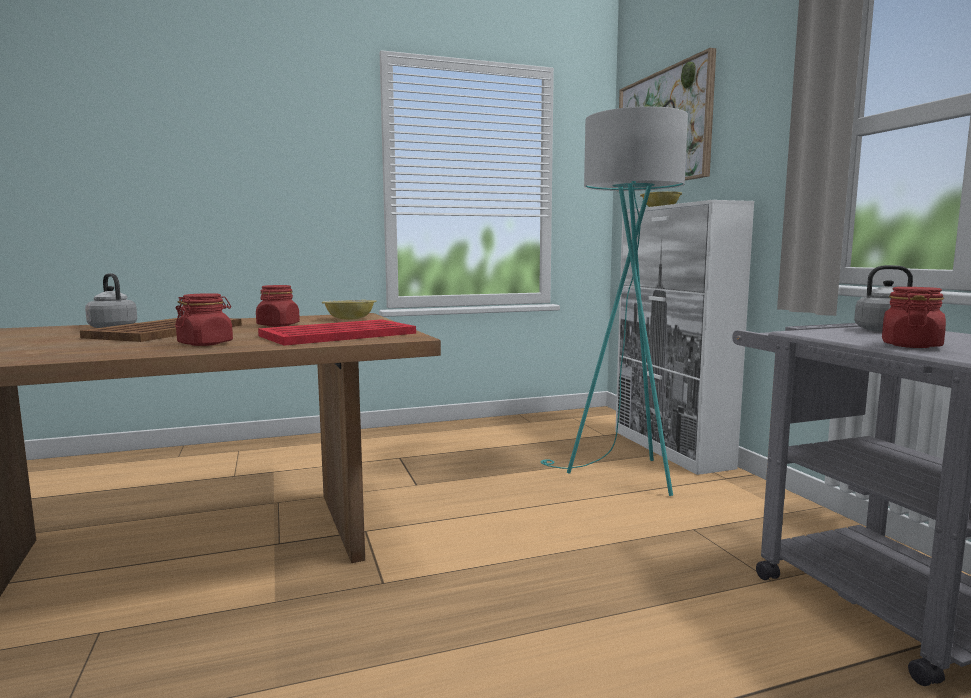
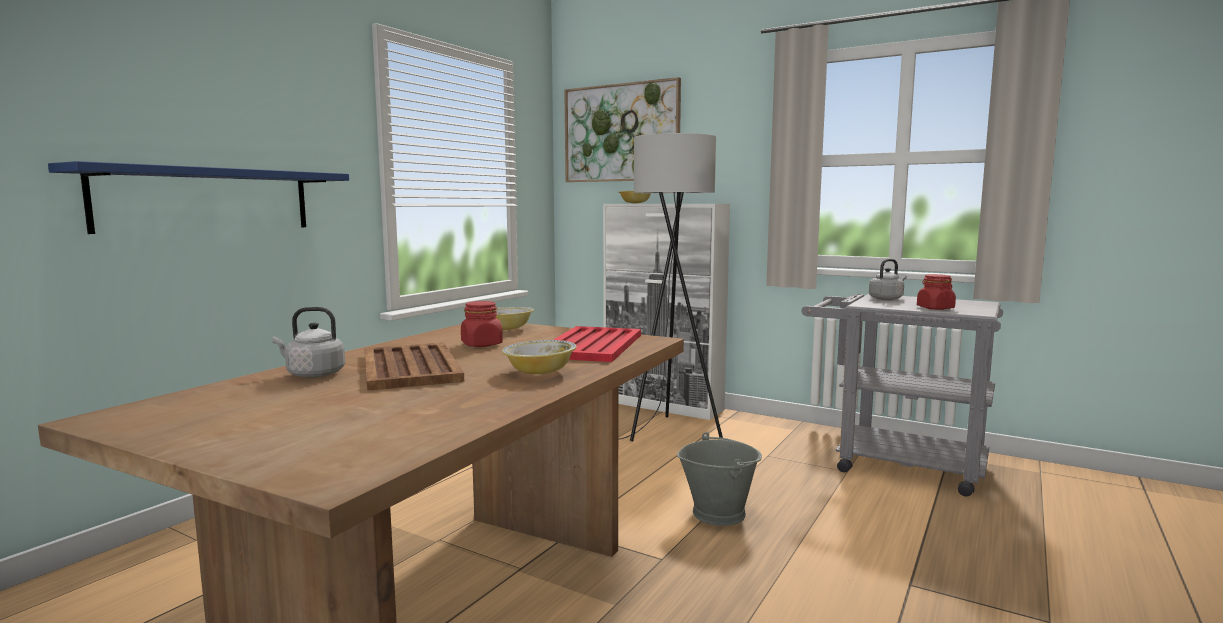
camera: 40 degrees left, 0 degrees up
red jar [175,293,233,346] -> bowl [502,340,577,374]
turquoise floor lamp [540,107,688,496] -> grey floor lamp [618,133,723,442]
none -> blue shelf [48,161,349,234]
none -> grey bucket [677,432,762,526]

